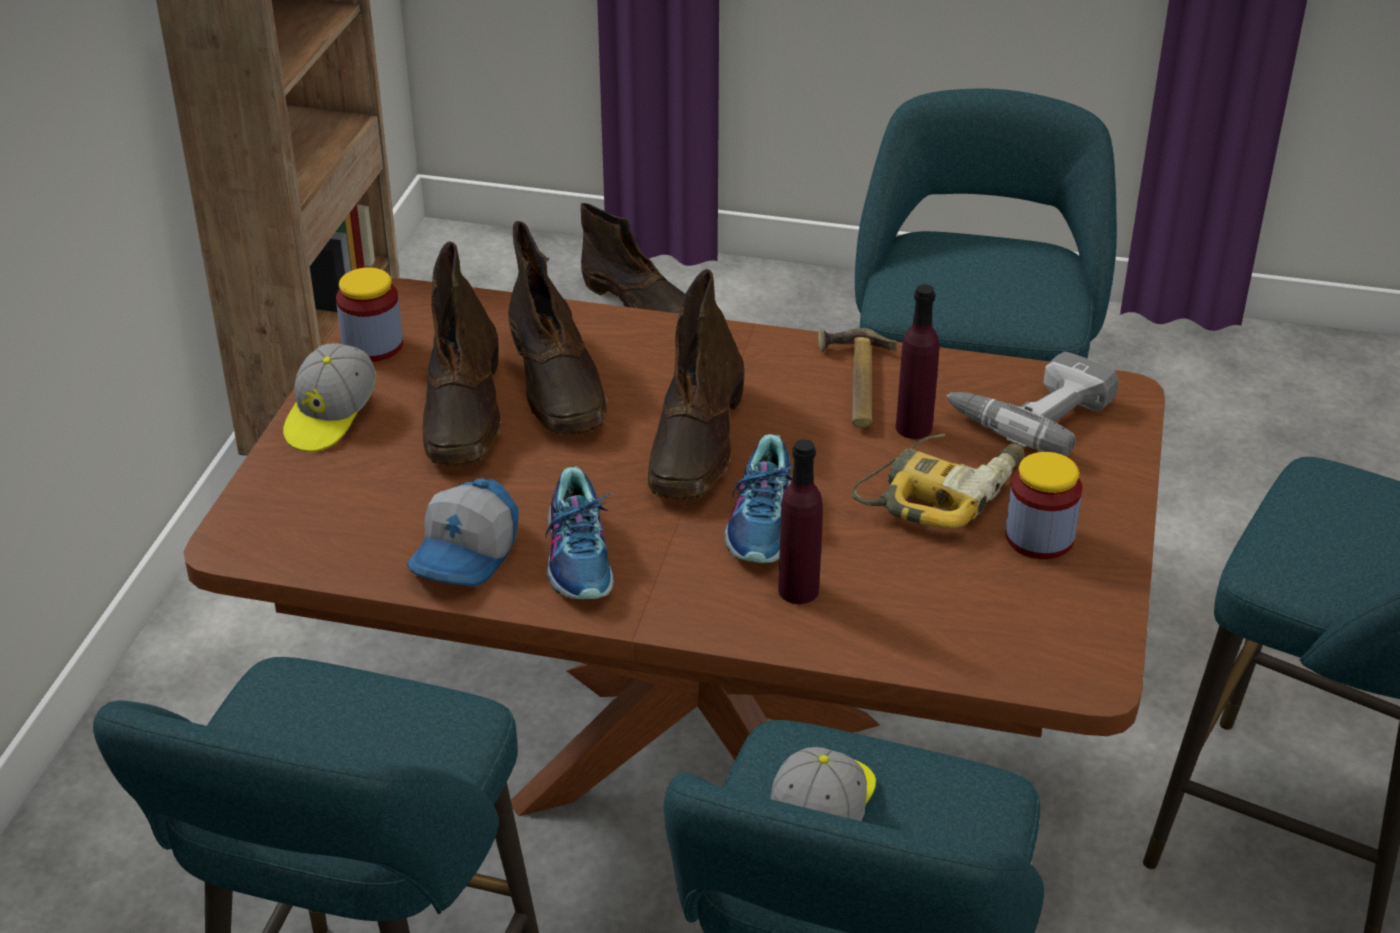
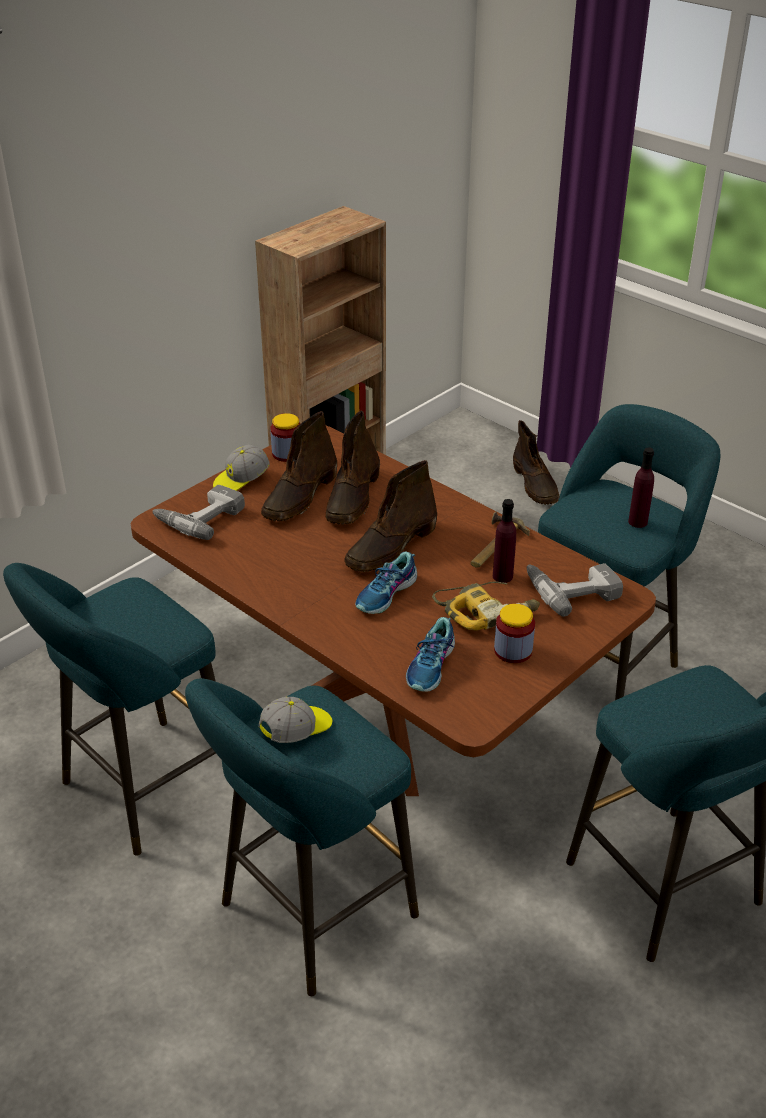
camera: 30 degrees right, 0 degrees up
cap [407,478,519,587] -> none
shoe [545,466,614,599] -> shoe moved to [406,617,455,692]
purple bottle [778,439,823,604] -> purple bottle moved to [628,448,654,528]
none -> power drill [153,485,245,540]

